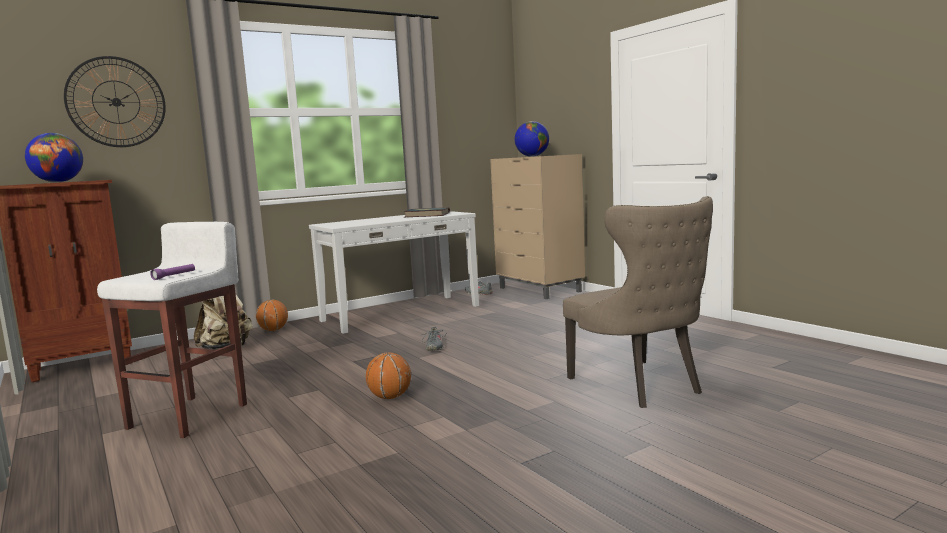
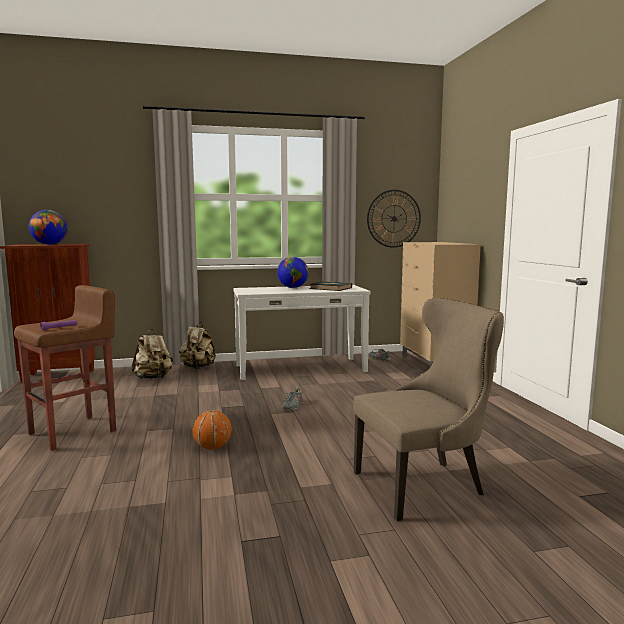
camera: 20 degrees right, 0 degrees up
wall clock [64,56,166,147] -> wall clock moved to [367,190,421,248]
white stool [97,222,247,438] -> brown stool [14,285,116,451]
basketball [256,300,288,331] -> beige backpack [179,322,216,369]
globe [515,121,549,157] -> globe moved to [277,257,309,288]
beige chair [563,196,713,408] -> beige chair turned 105 degrees counterclockwise [353,298,504,521]

